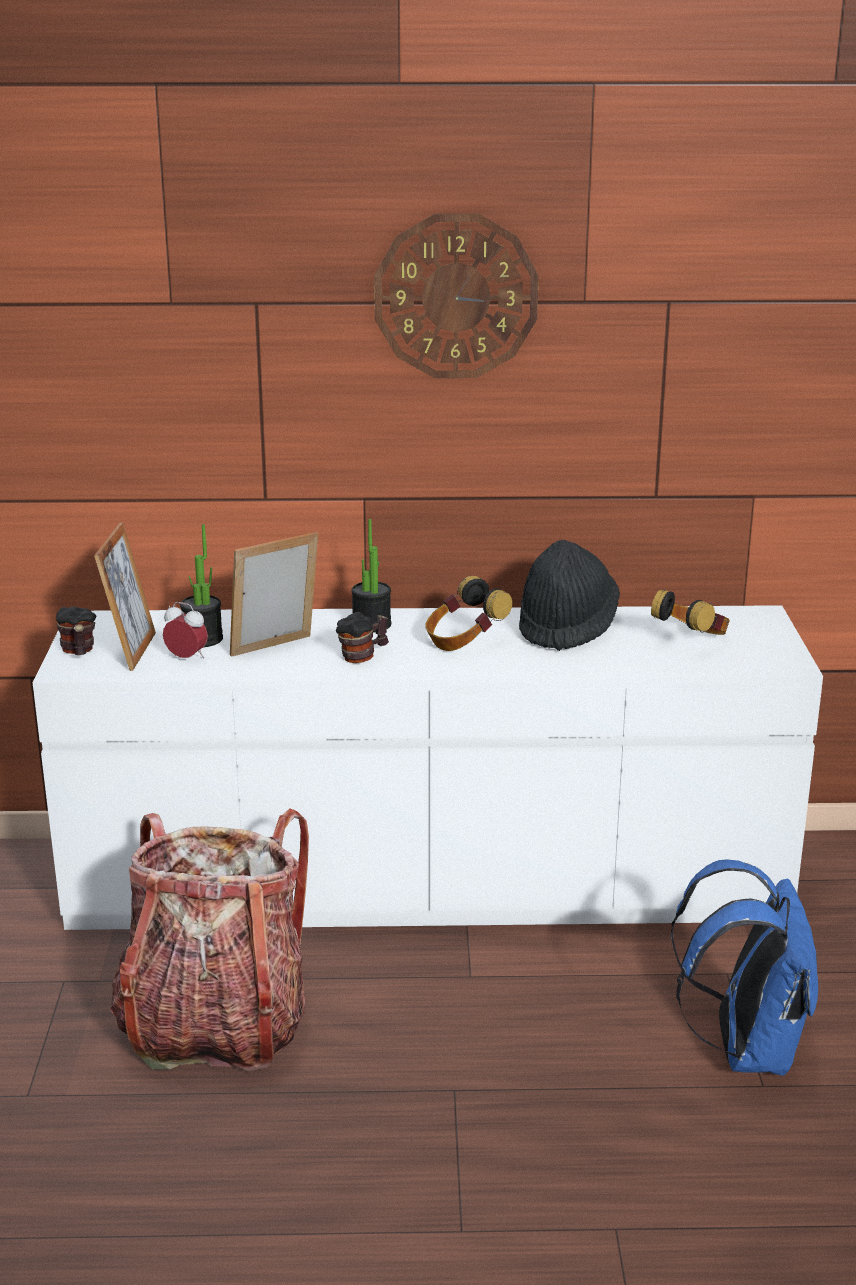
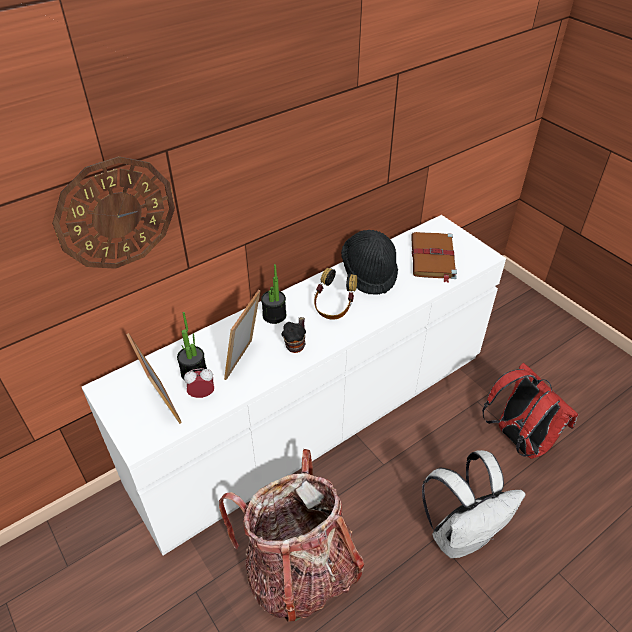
camera: 35 degrees left, 20 degrees up
mug [56,607,96,655] -> none
wall clock [374,214,539,378] -> wall clock moved to [52,156,175,269]
headphones [651,590,730,635] -> brown book [411,232,457,283]
blue backpack [670,859,818,1076] -> red backpack [482,363,579,459]
none -> white backpack [422,450,526,558]

